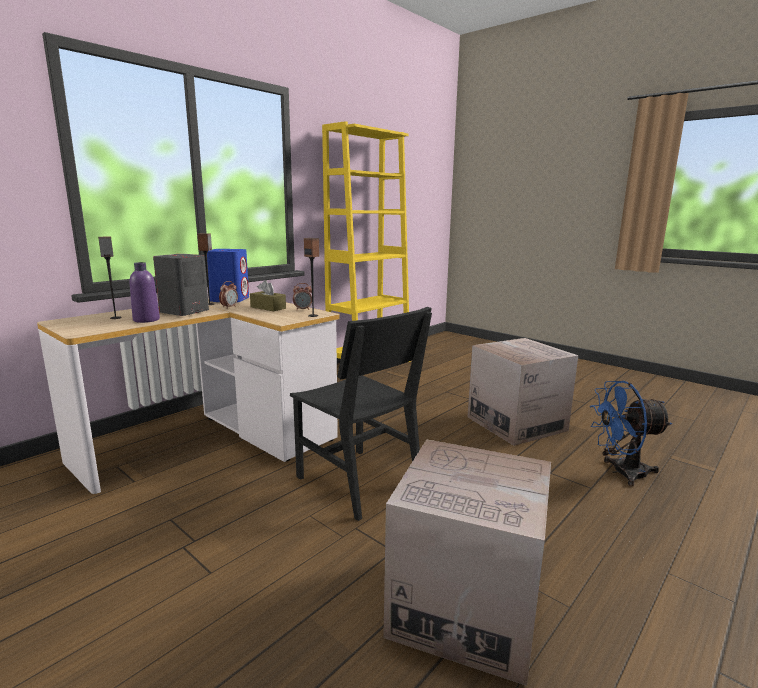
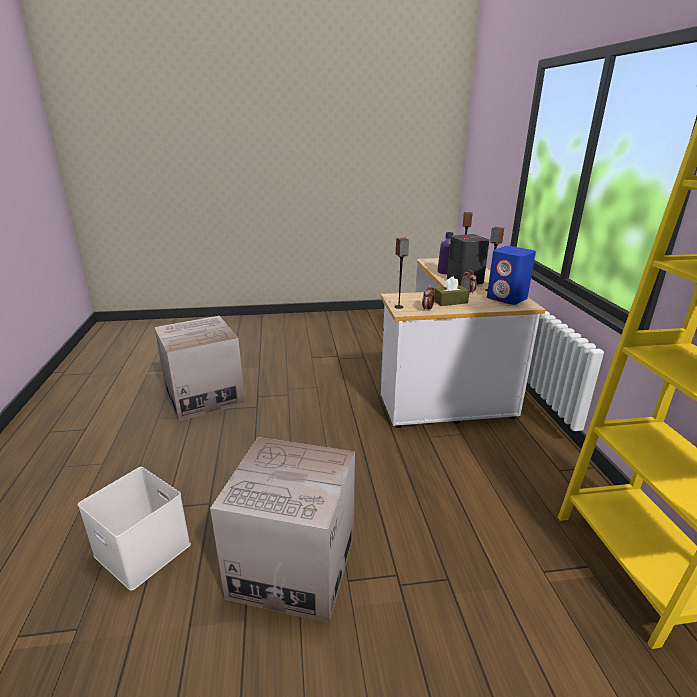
camera: 130 degrees right, 10 degrees up
black chair [290,307,432,521] -> none
blue fan [590,381,672,487] -> white storage box [78,467,191,591]

